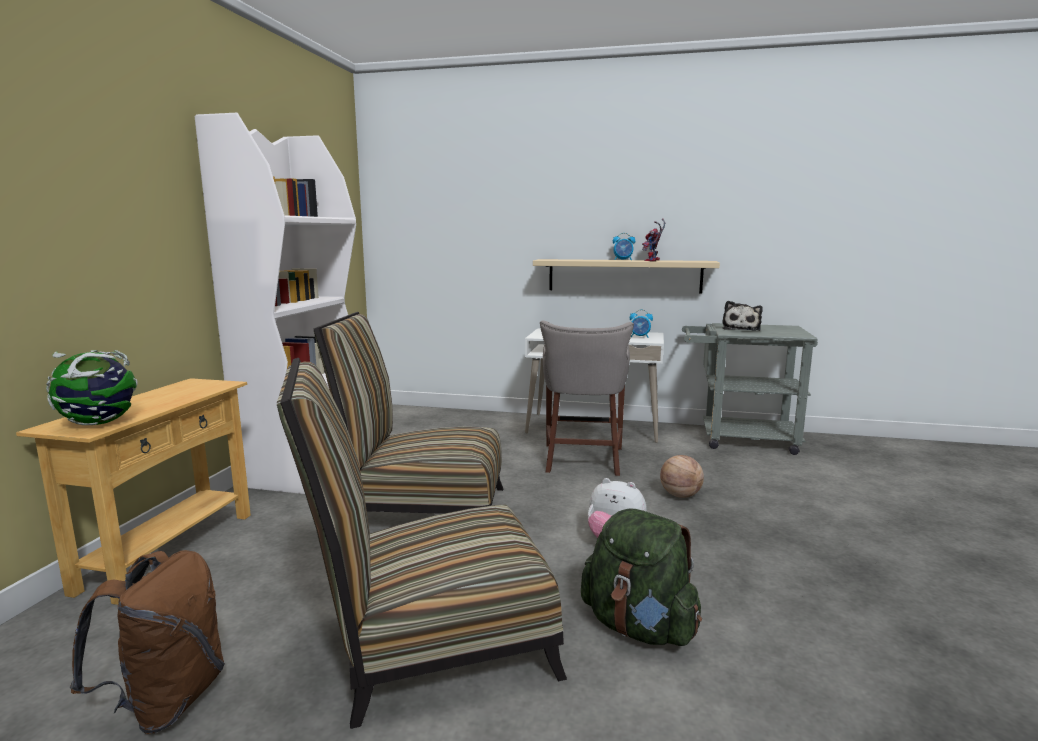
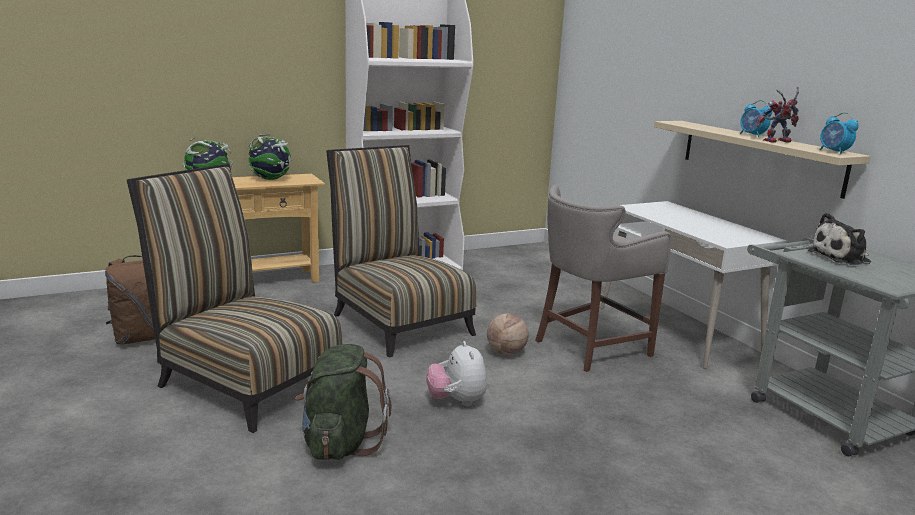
camera: 50 degrees right, 5 degrees up
alarm clock [630,309,653,338] -> alarm clock moved to [820,112,859,154]
basketball [660,455,704,498] -> basketball moved to [487,313,529,355]
none -> globe [248,134,291,180]

